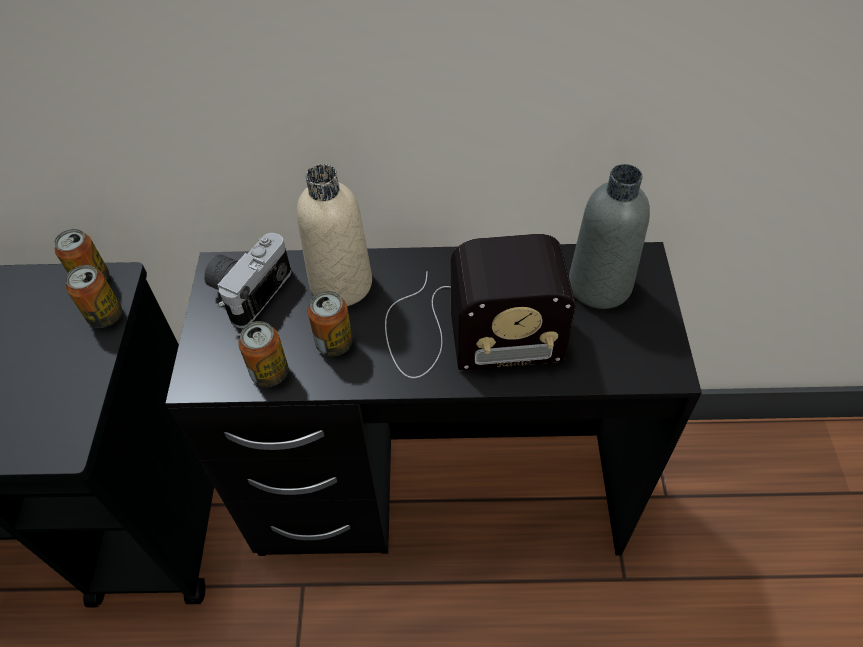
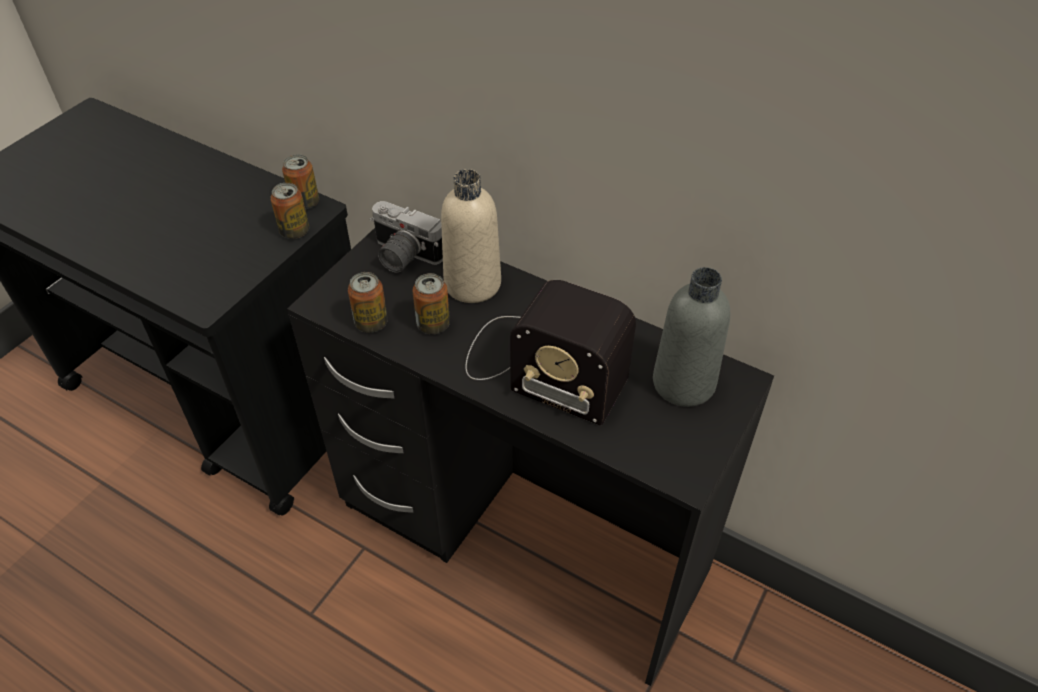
camera: 30 degrees right, 5 degrees down
camera [204,233,291,328] -> camera turned 120 degrees counterclockwise [370,201,443,273]

